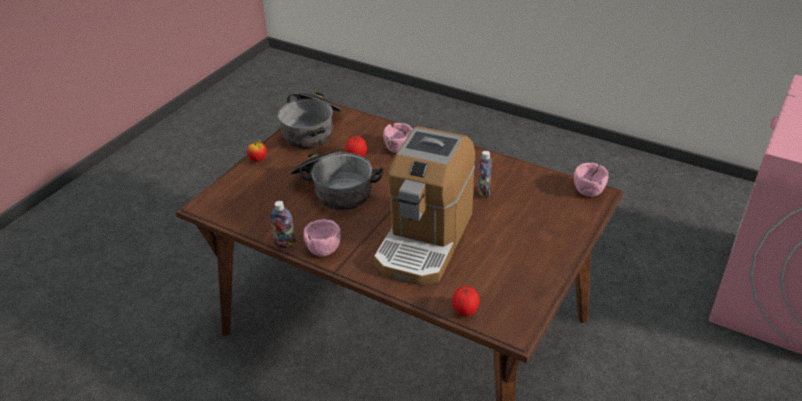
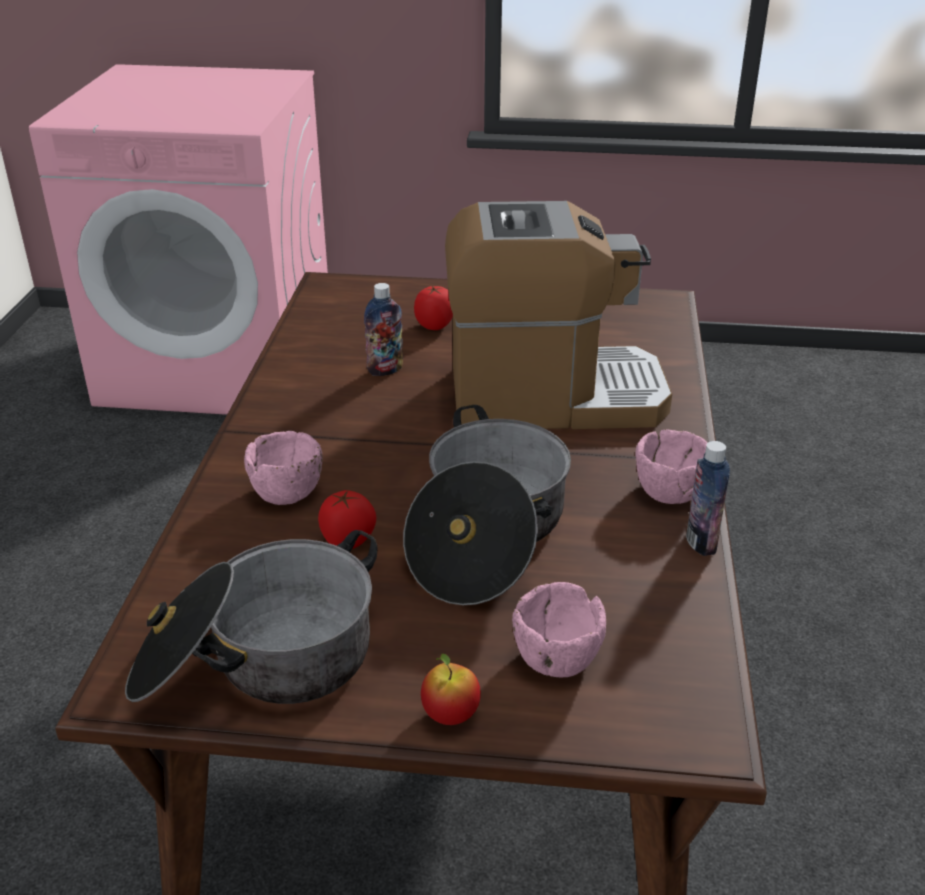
camera: 115 degrees left, 5 degrees down
tomato [452,286,480,316] -> tomato moved to [414,286,453,330]
pink bowl [574,163,608,197] -> pink bowl moved to [512,582,606,677]

